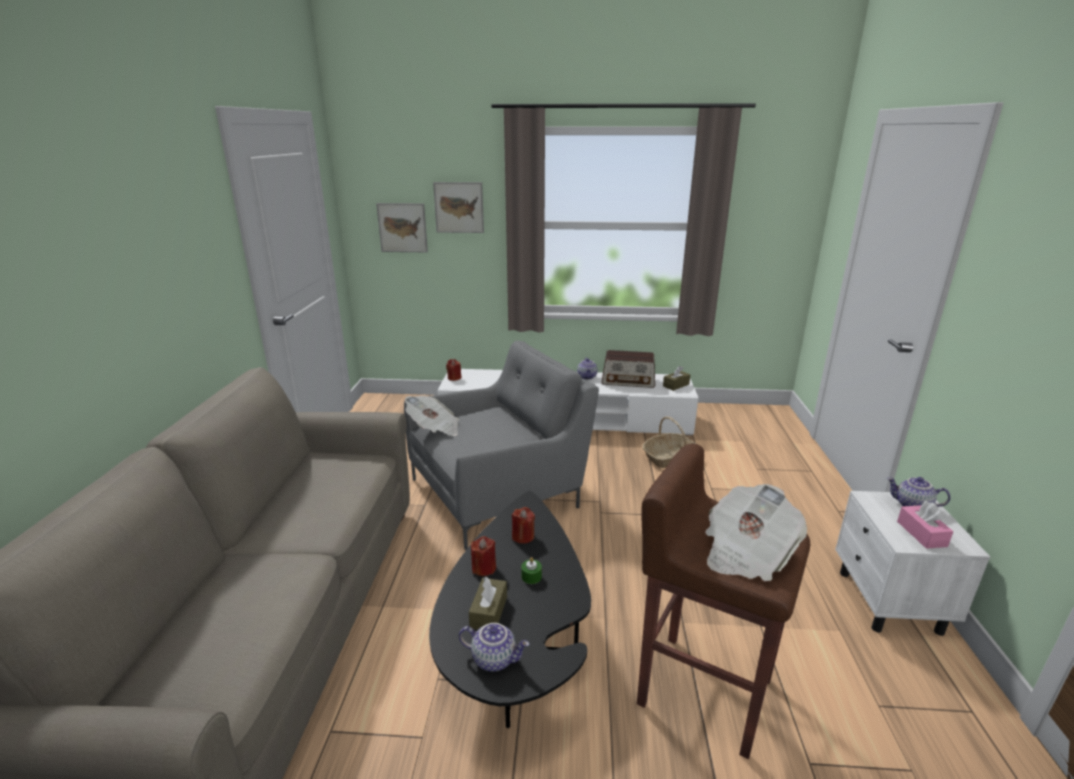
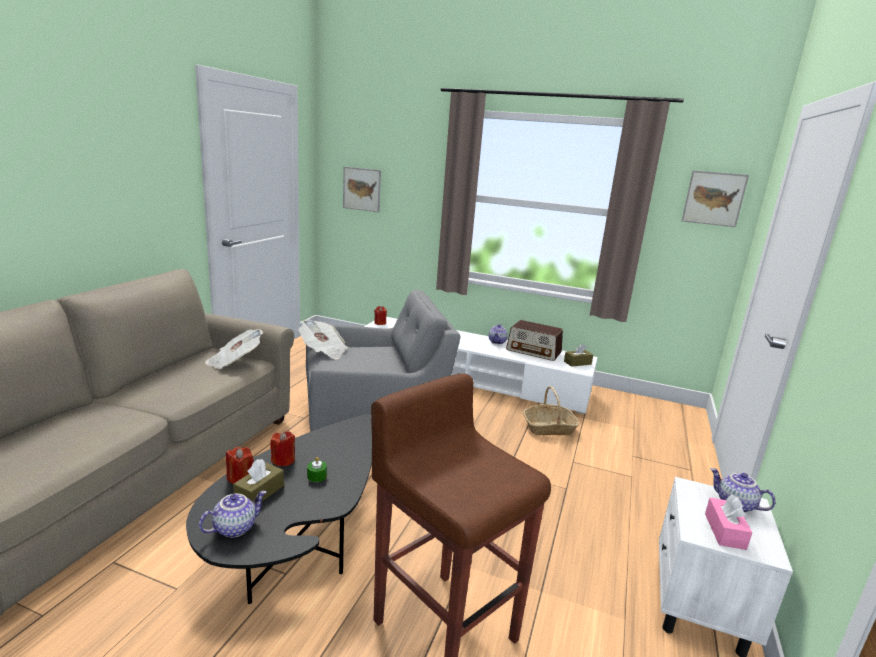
camera: 15 degrees right, 5 degrees down
picture [433,182,484,233] -> picture moved to [681,170,749,227]
teapot [459,623,529,672] -> teapot turned 75 degrees counterclockwise [199,491,267,538]
red candle [512,507,535,544] -> red candle moved to [226,447,254,484]
newspaper [705,484,807,581] -> newspaper moved to [205,329,263,369]

